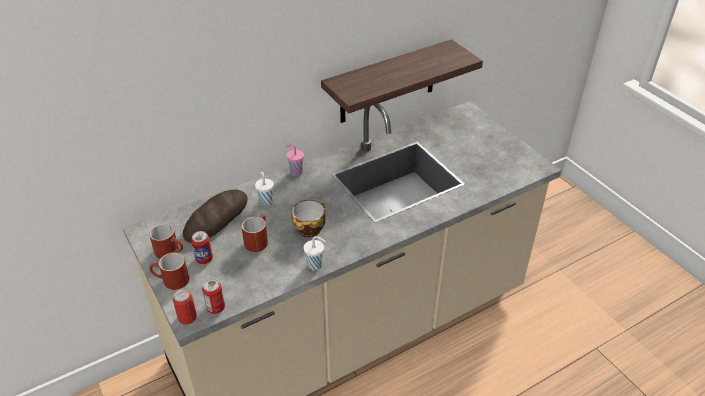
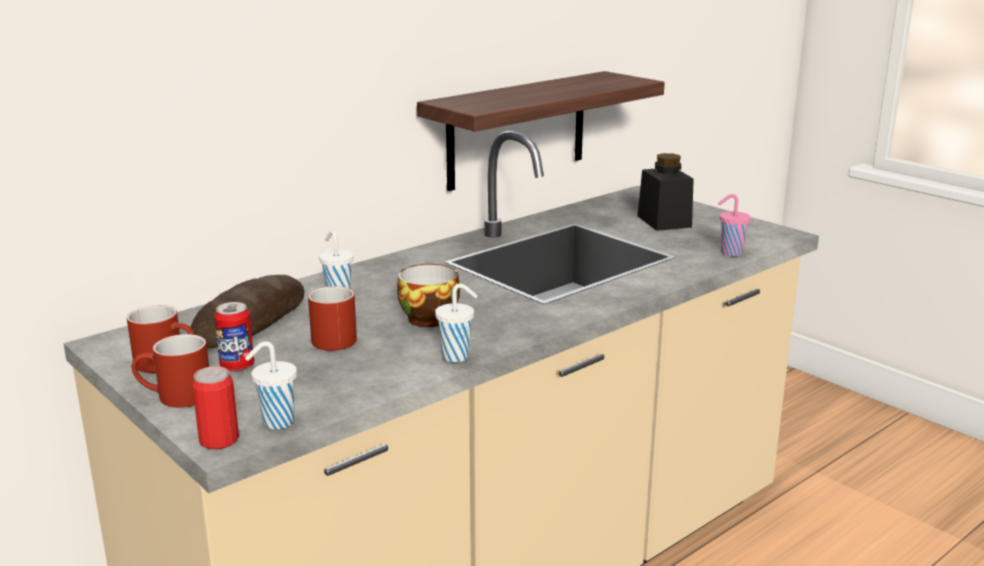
camera: 10 degrees left, 20 degrees down
can [202,279,225,314] -> white cup [245,341,297,430]
pink cup [286,143,304,176] -> pink cup moved to [718,194,751,256]
none -> black jar [638,153,694,231]

